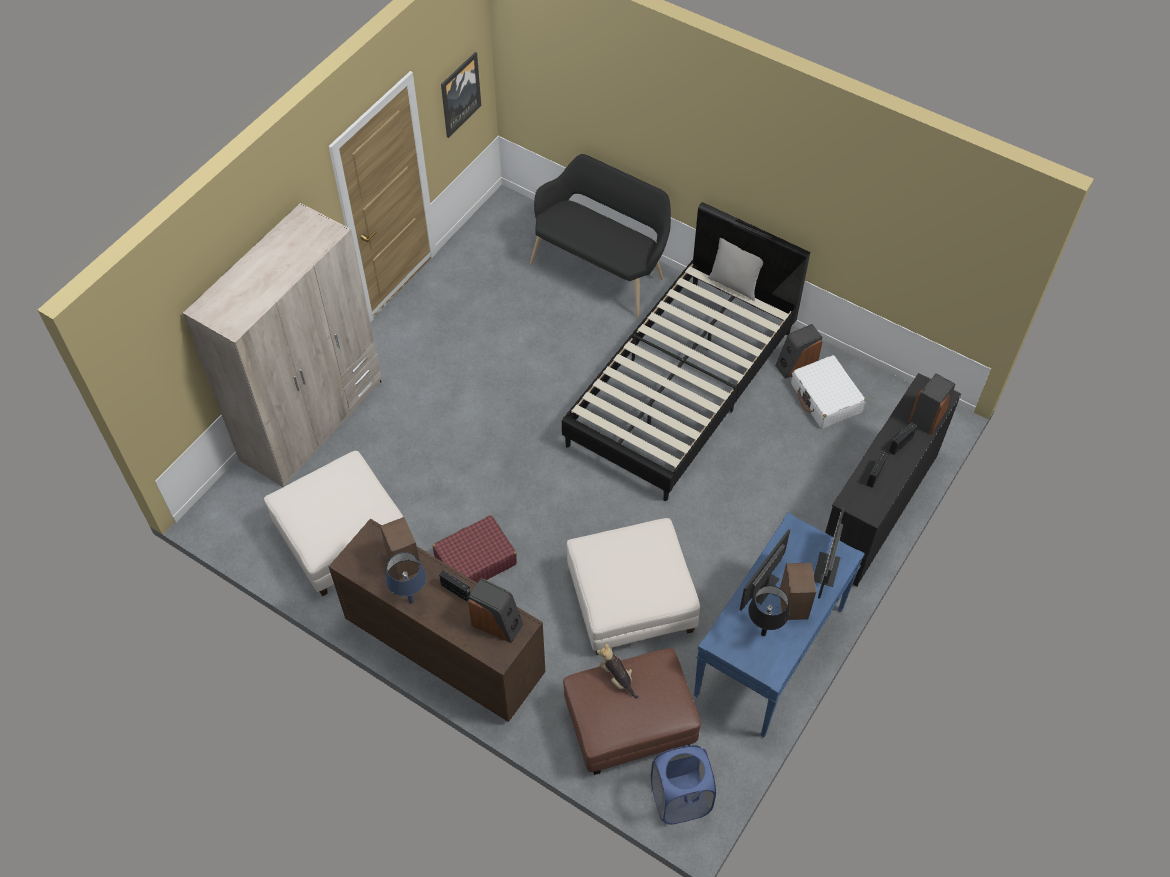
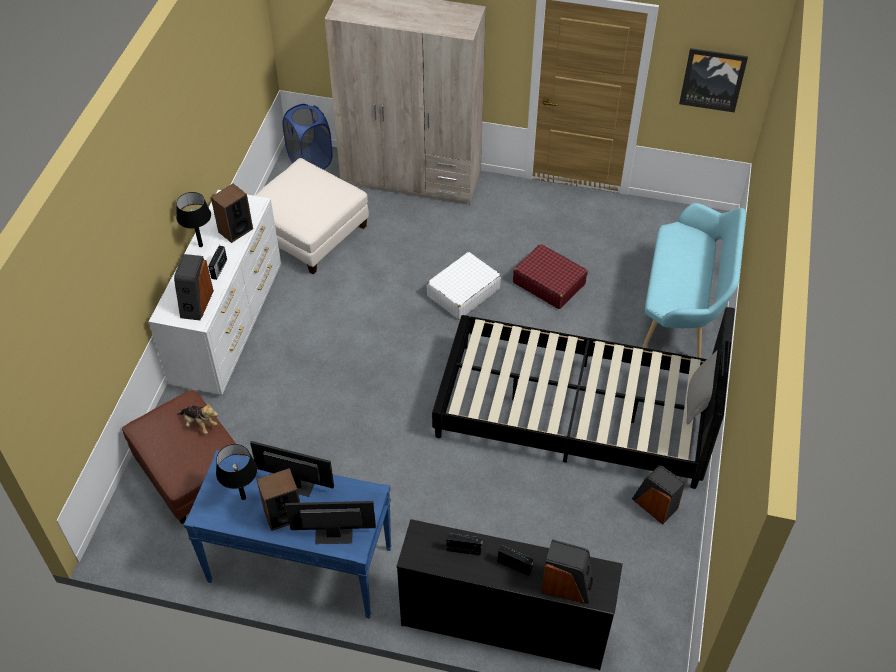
camera: 70 degrees right, 5 degrees down
brown dresser [329,519,545,722] -> white dresser [149,190,281,395]
blue table lamp [386,552,426,604] -> black table lamp [176,192,211,247]
red suitcase [433,515,517,583] -> red suitcase moved to [513,244,588,309]
black bench [530,154,671,318] -> turquoise bench [642,203,746,358]
white ottoman [567,518,700,655] -> none
plush toy [597,643,639,699] -> plush toy turned 90 degrees clockwise [177,403,218,434]
blue laundry basket [651,745,716,825] -> blue laundry basket moved to [282,104,333,169]
white suitcase [791,355,866,429] -> white suitcase moved to [427,252,501,319]

